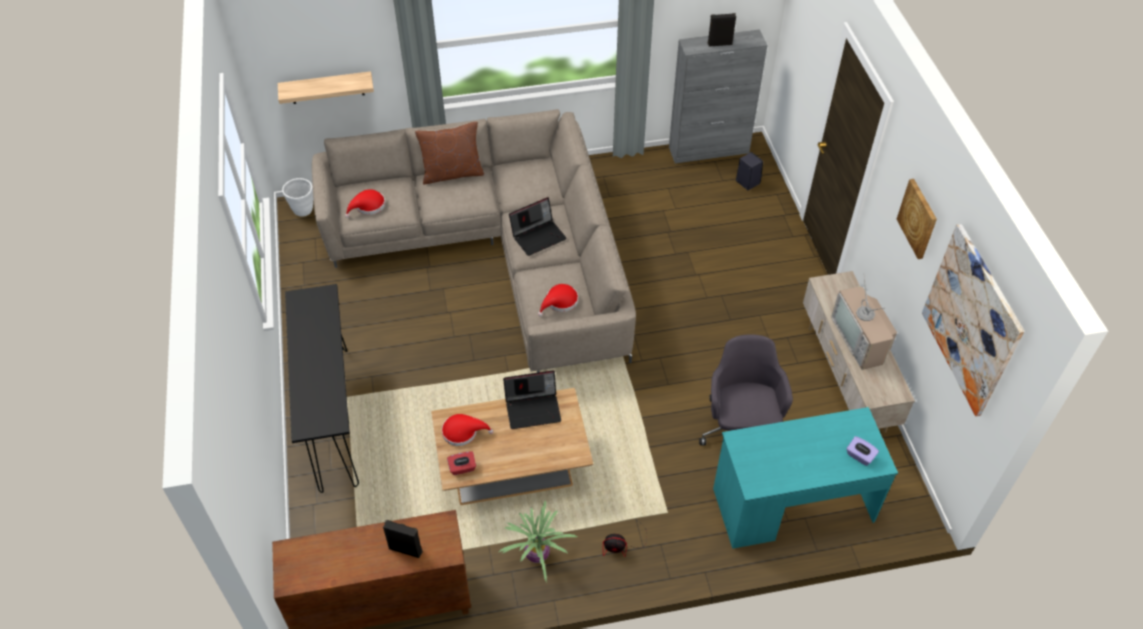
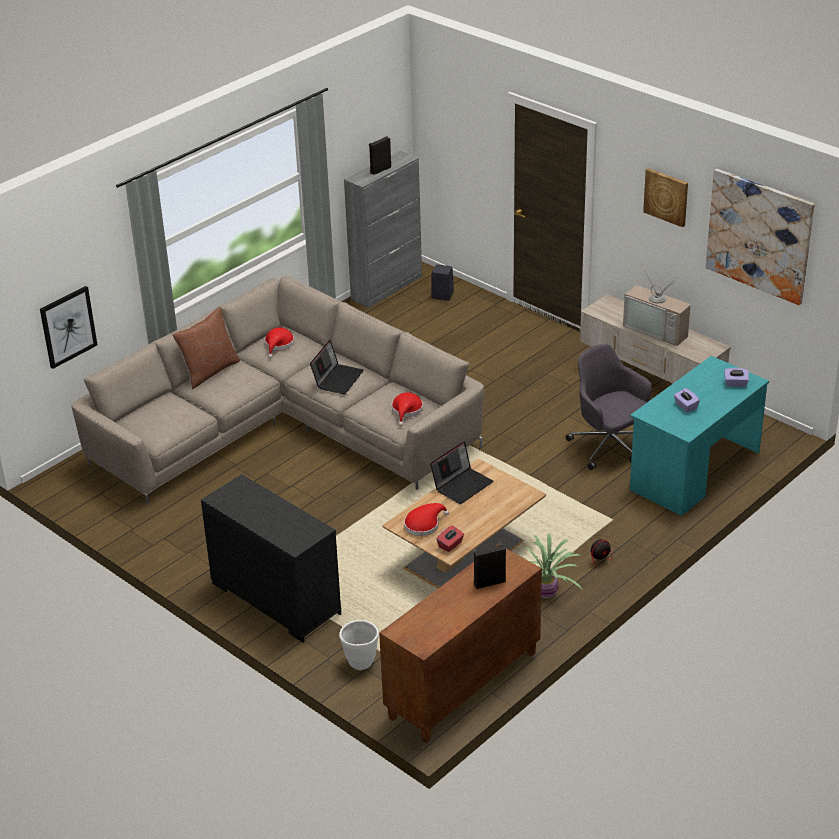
camera: 35 degrees left, 15 degrees down
shelf [278,71,374,104] -> picture [40,286,98,369]
white planter [282,178,313,217] -> white planter moved to [339,620,379,670]
black console table [285,284,359,493] -> black dresser [201,474,341,643]
red hat [345,189,385,218] -> red hat moved to [265,327,294,358]
none -> purple tissue box [674,388,700,412]

